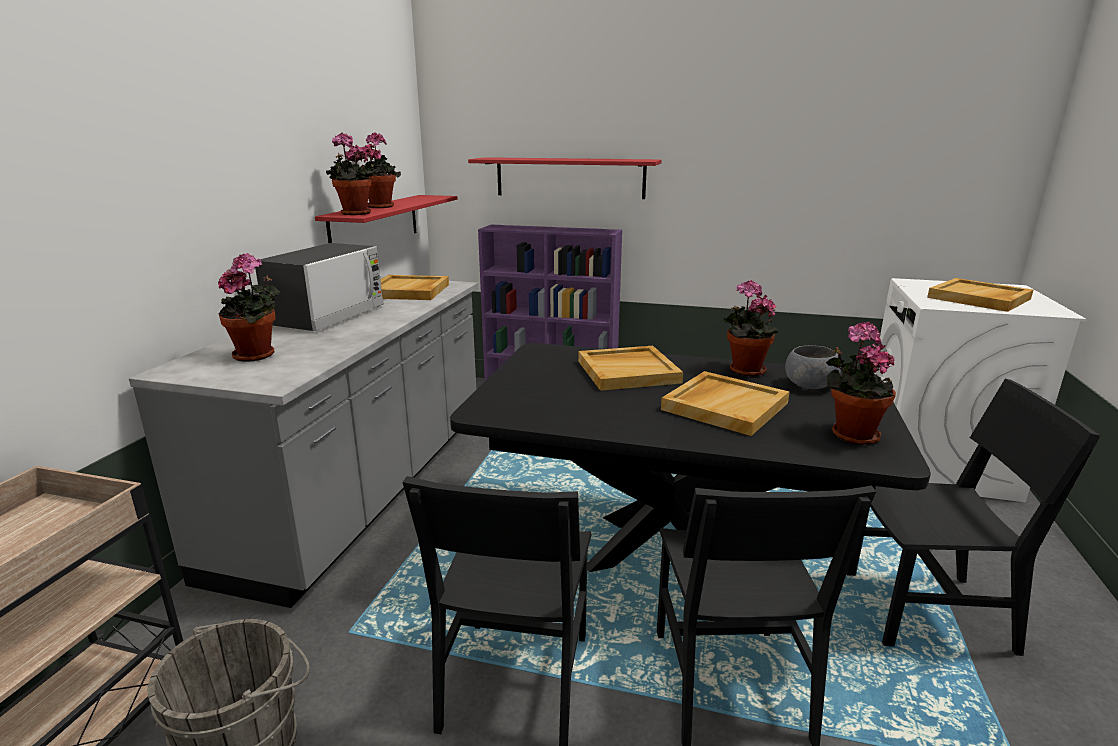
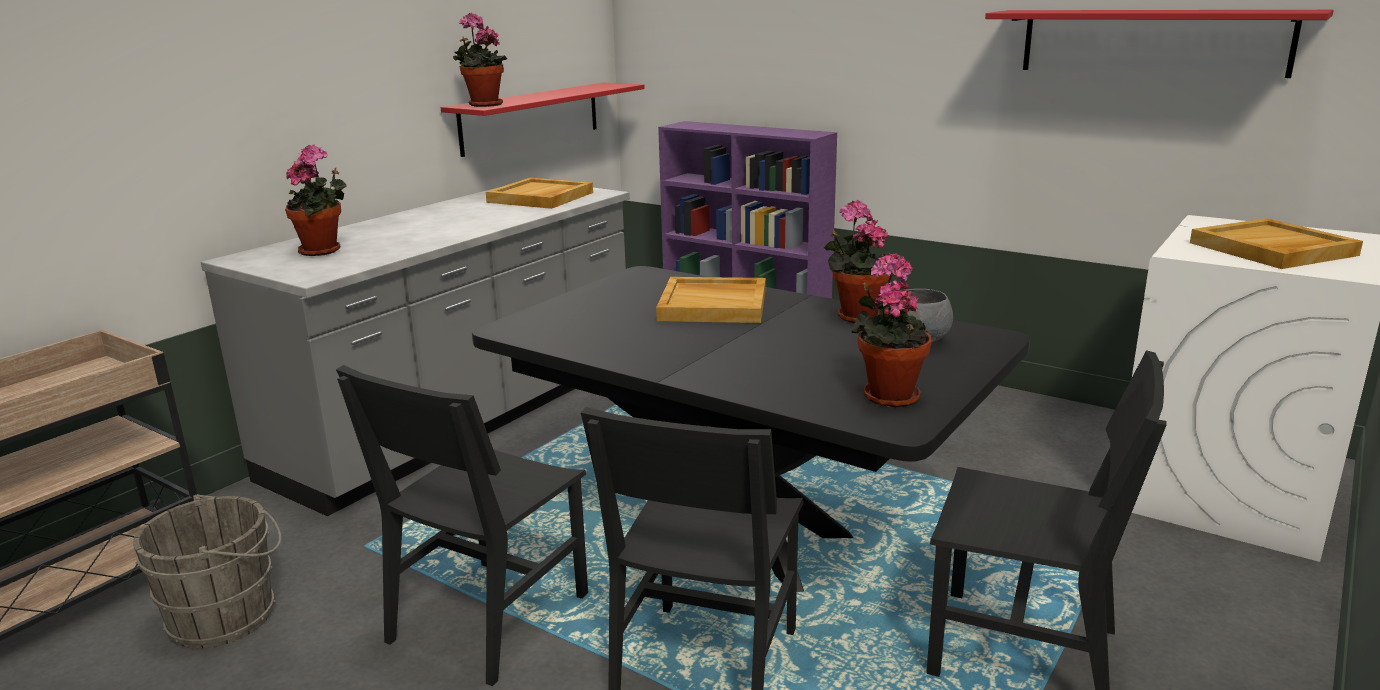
camera: 20 degrees right, 0 degrees up
microwave [255,243,384,331] -> none
potted plant [361,132,401,208] -> none
red shelf [468,157,662,199] -> red shelf moved to [985,10,1334,78]
beige tray [661,371,790,436] -> none

